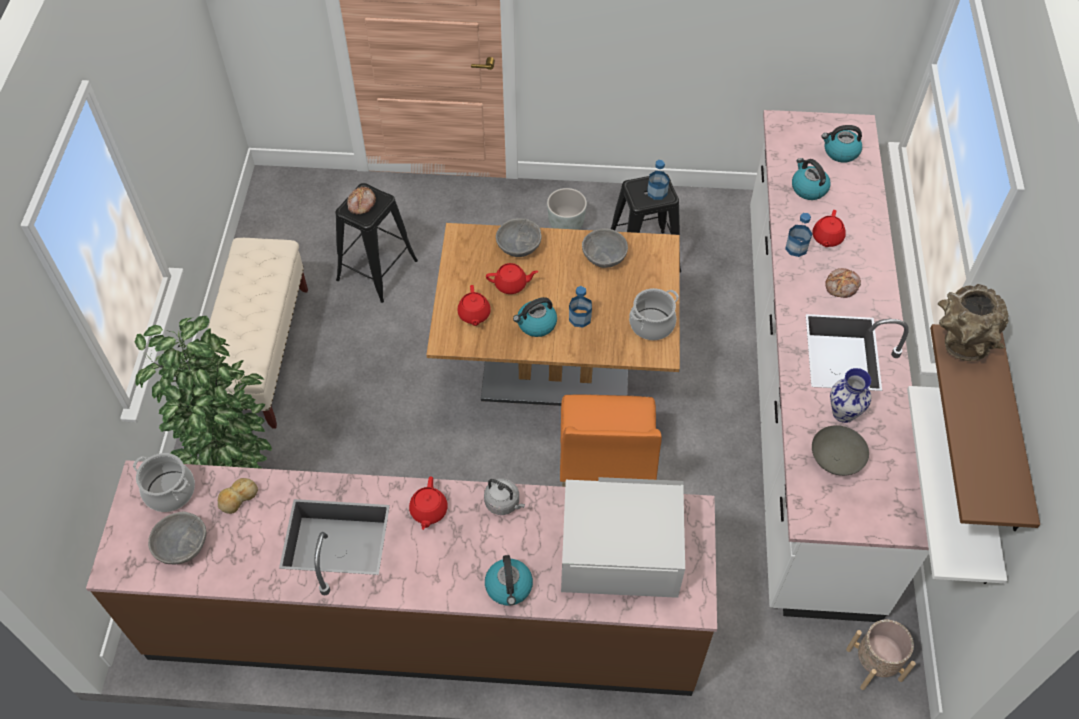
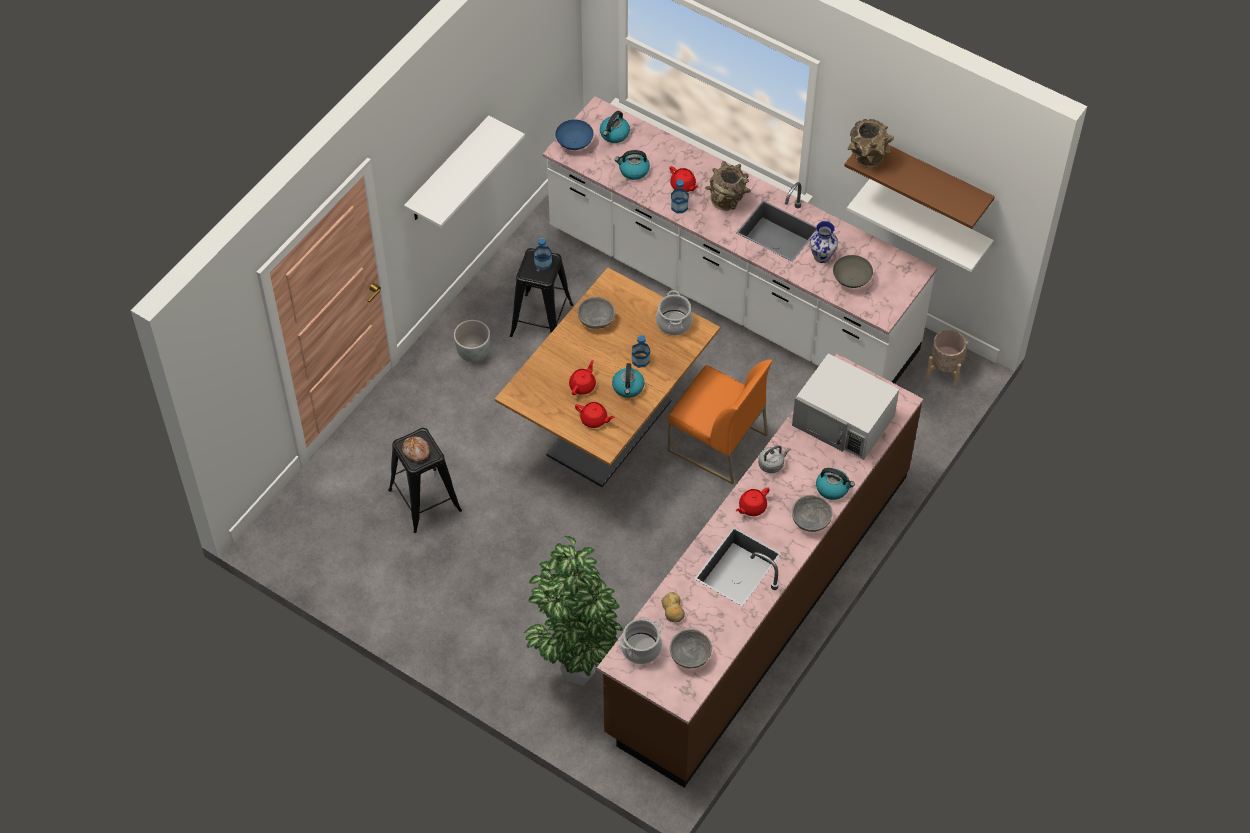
camera: 60 degrees left, 0 degrees up
beige bench [208,238,308,429] -> none
red teapot [409,477,448,530] -> red teapot turned 105 degrees clockwise [736,487,770,516]
grey bowl [496,218,542,257] -> grey bowl moved to [792,495,833,532]
white microwave [561,477,685,598] -> white microwave turned 90 degrees counterclockwise [792,353,899,460]
bread [826,268,861,298] -> brown vase [705,161,751,211]
none -> white shelf [404,116,525,227]
none -> blue bowl [555,120,594,150]

